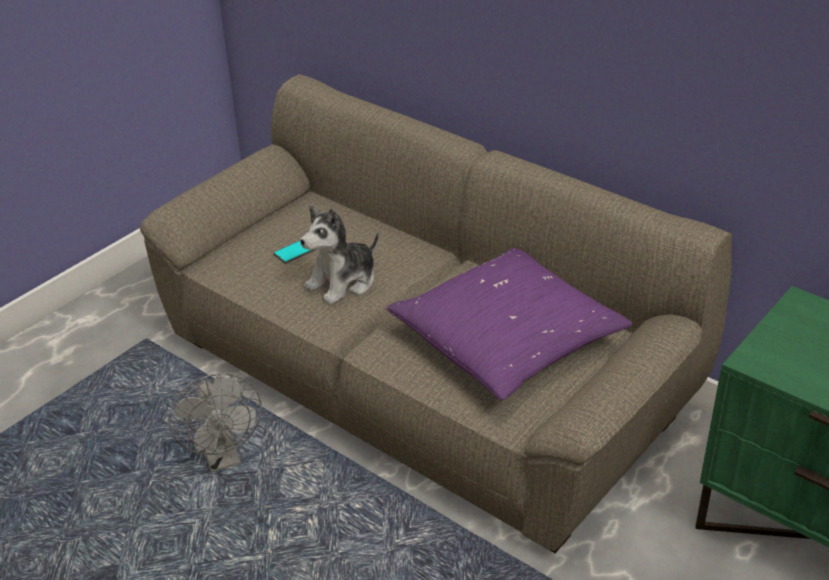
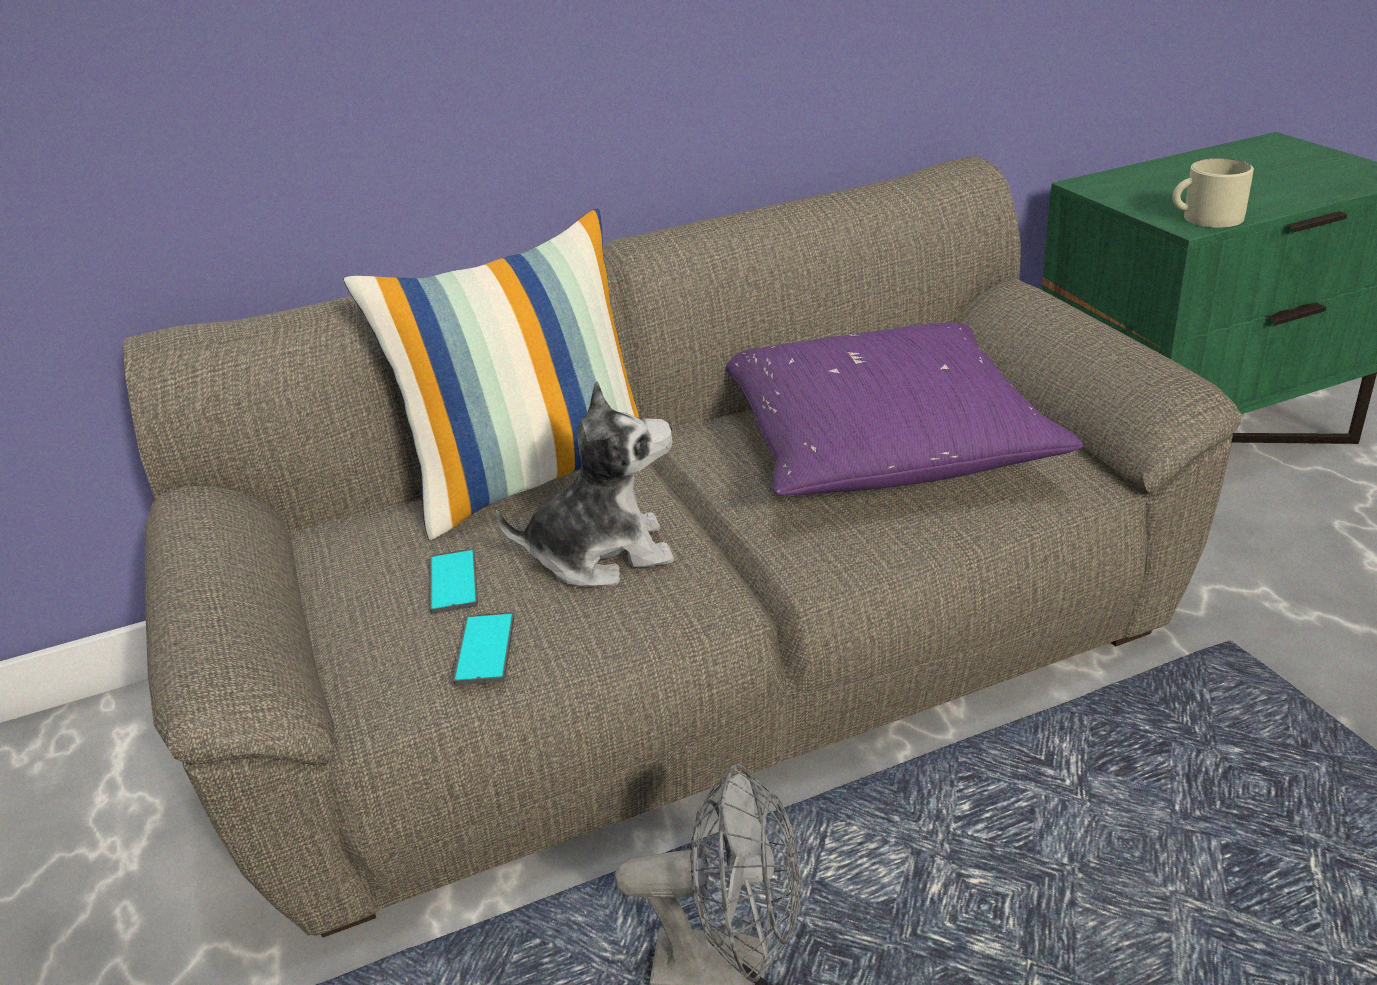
camera: 60 degrees left, 5 degrees down
plush toy [300,205,379,305] -> plush toy turned 90 degrees counterclockwise [495,381,674,587]
none -> pillow [344,208,640,540]
none -> phone [453,612,515,685]
none -> beige mug [1172,158,1254,228]

